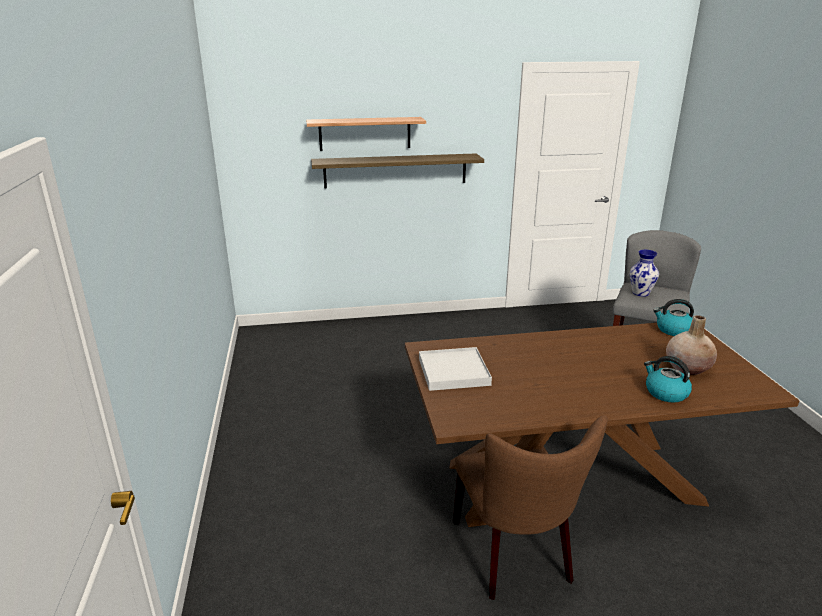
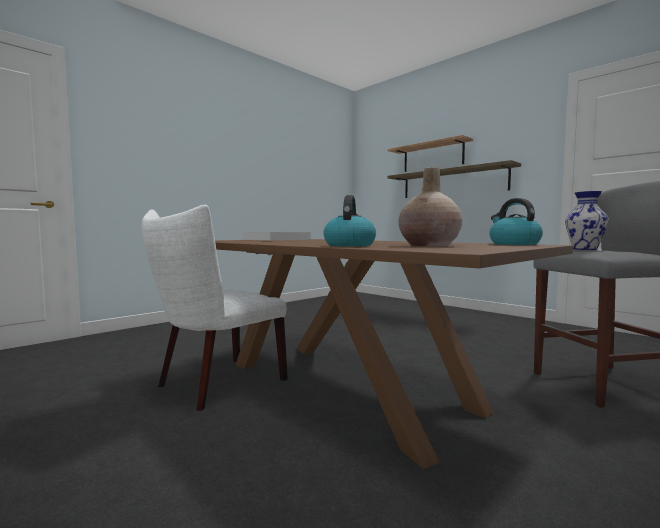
camera: 55 degrees right, 20 degrees down
brown chair [453,415,608,600] -> white chair [142,205,288,411]

